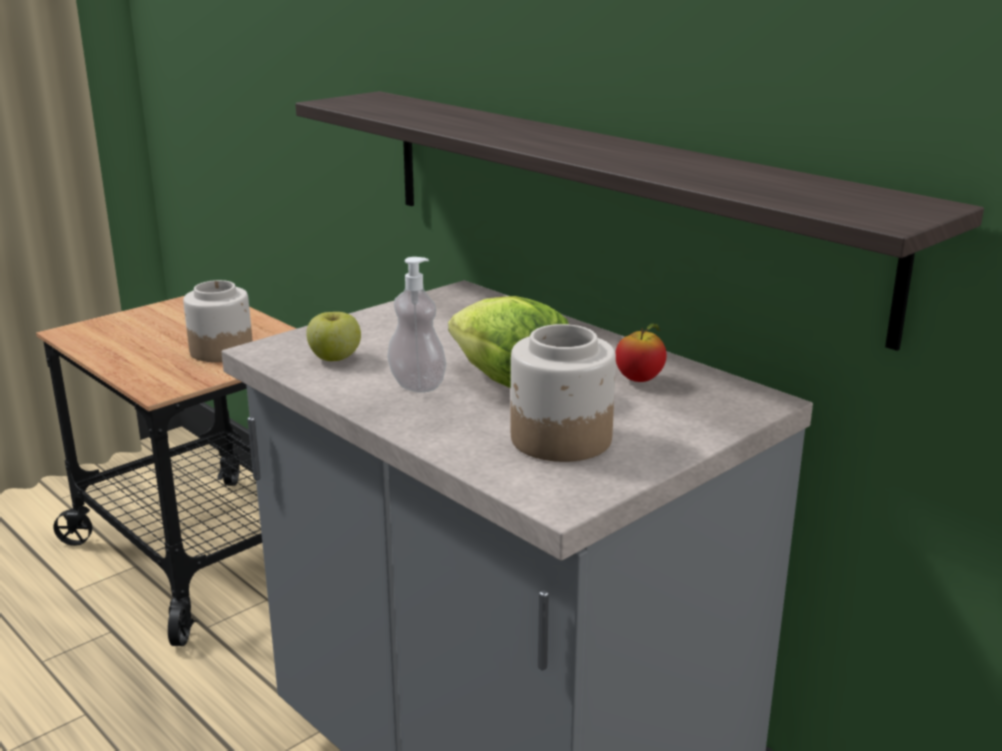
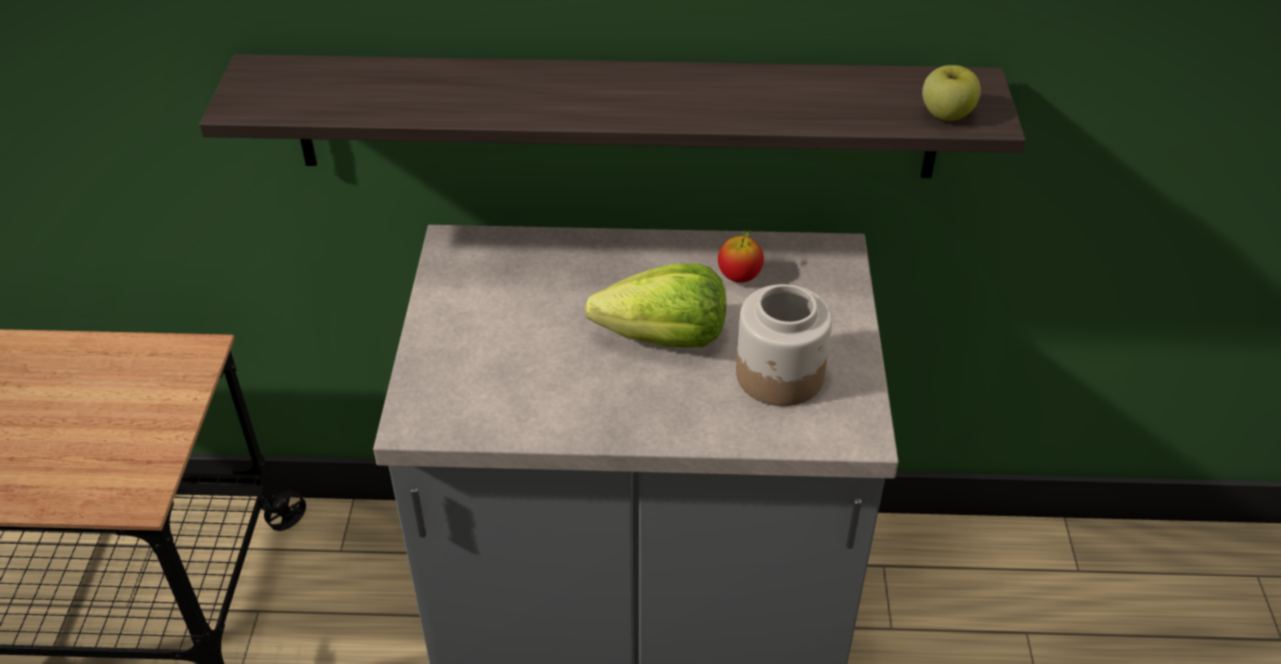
camera: 45 degrees left, 20 degrees up
jar [183,280,253,362] -> none
apple [306,312,361,361] -> apple moved to [922,65,981,121]
soap dispenser [387,257,447,393] -> none

